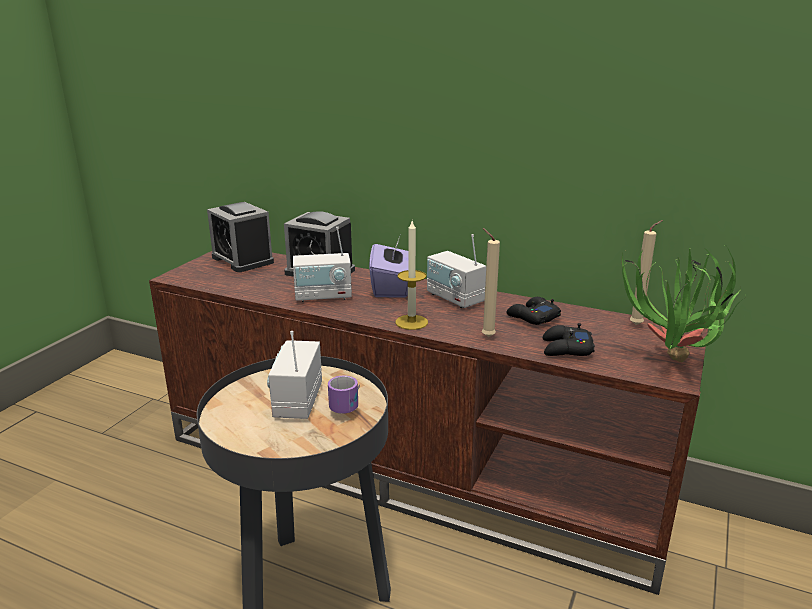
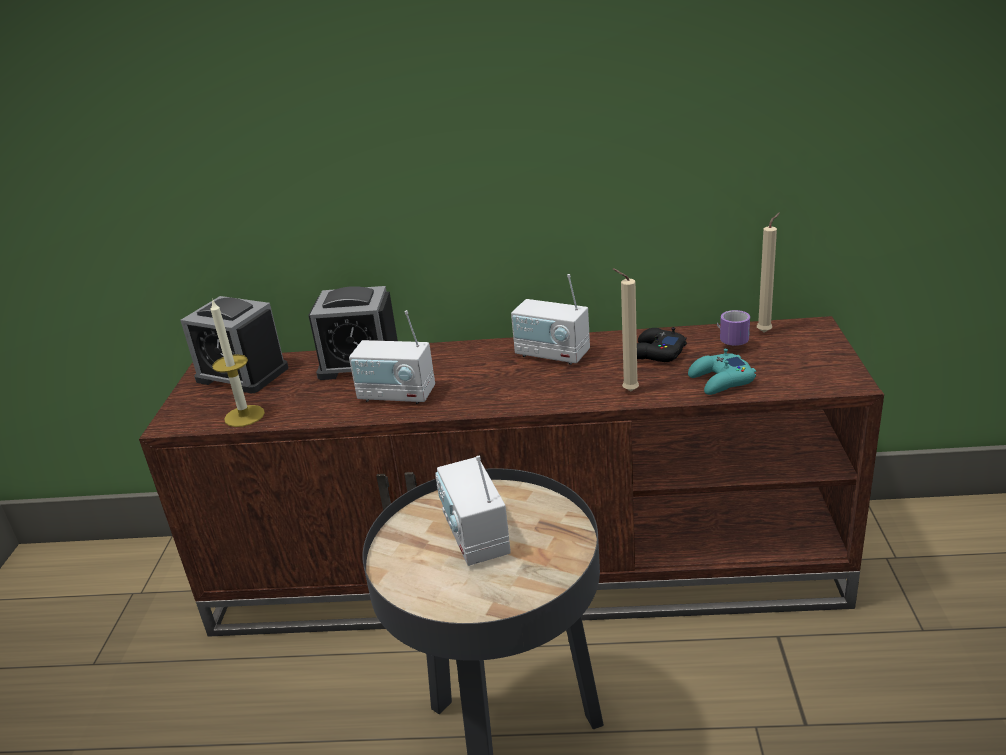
camera: 20 degrees left, 5 degrees up
radio [293,227,352,302] -> radio turned 45 degrees clockwise [349,310,435,404]
mug [328,375,360,414] -> mug moved to [717,310,750,346]
purple tissue box [369,237,408,297] -> none
candle [395,221,428,330] -> candle moved to [211,298,265,427]
black game controller [543,323,595,356] -> turquoise game controller [688,348,756,395]
potted plant [622,247,742,362] -> none

